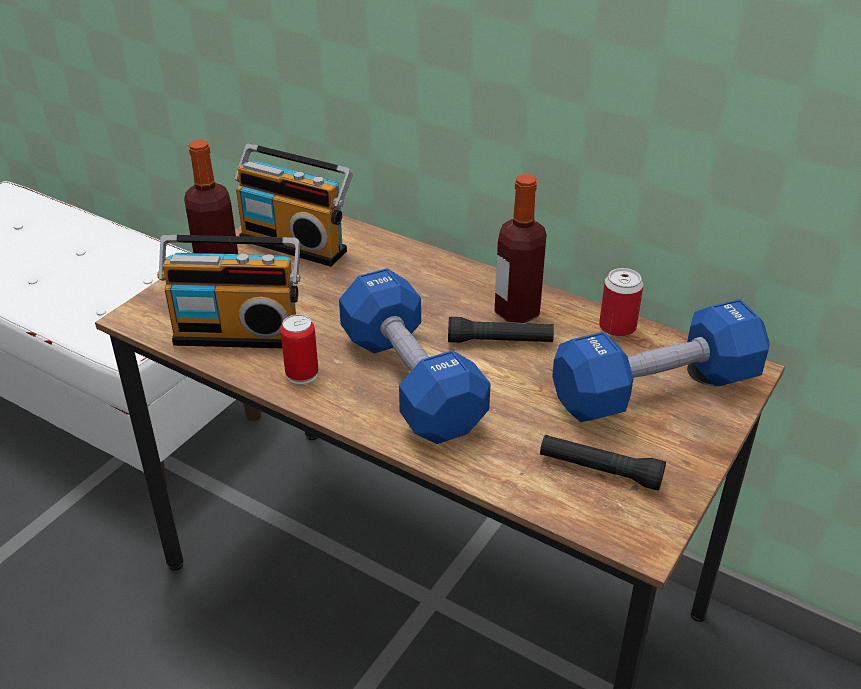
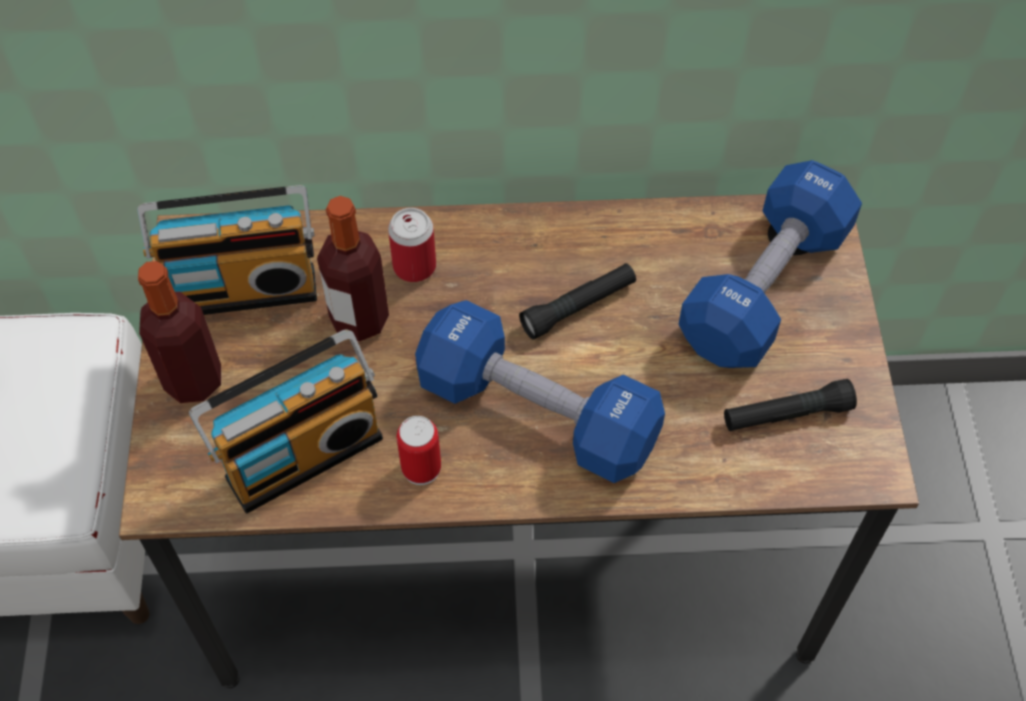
camera: 35 degrees left, 20 degrees up
bottle [495,174,547,323] -> bottle moved to [317,196,389,342]
can [599,268,643,337] -> can moved to [388,208,436,282]

